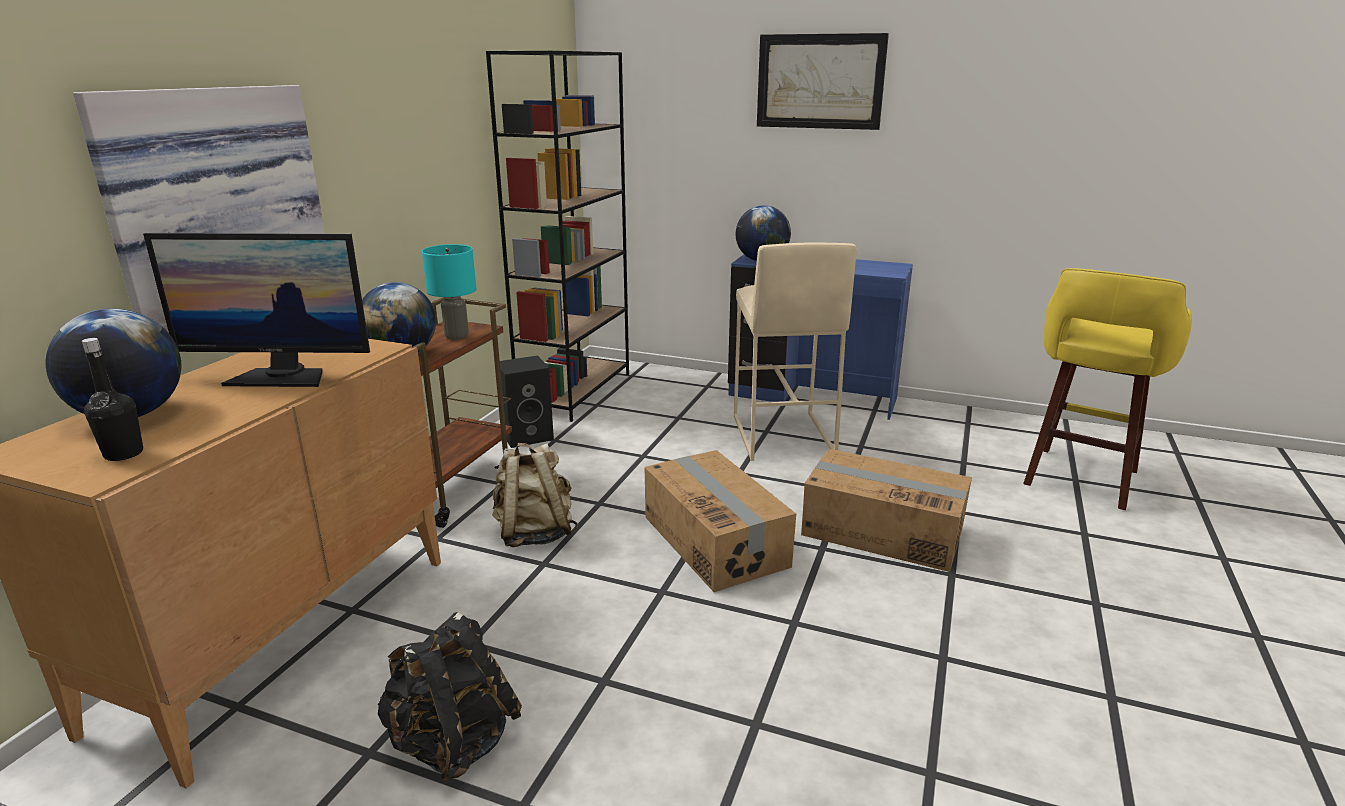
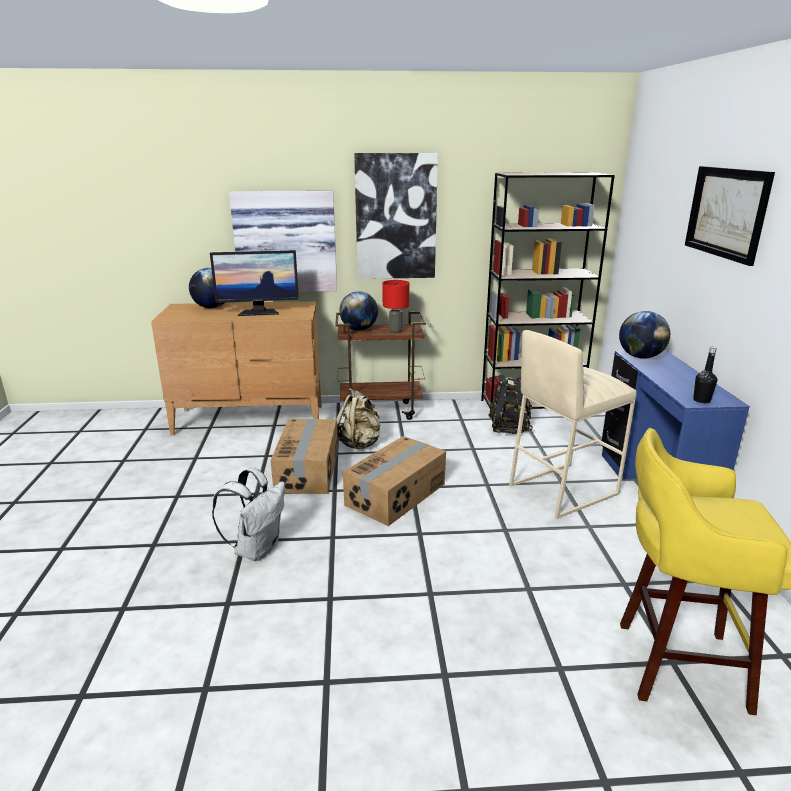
camera: 65 degrees right, 0 degrees up
black bottle [82,338,143,461] -> black bottle moved to [693,347,717,403]
monitor [143,233,370,387] -> monitor turned 75 degrees counterclockwise [210,250,299,316]
black backpack [377,612,522,782] -> black backpack moved to [489,378,533,434]
turquoise table lamp [422,244,476,340] -> red table lamp [382,280,409,333]
black speaker [500,355,554,448] -> none
cardboard box [801,449,972,572] -> cardboard box moved to [270,419,338,494]
none -> white backpack [212,467,285,561]
none -> picture [354,153,438,279]

